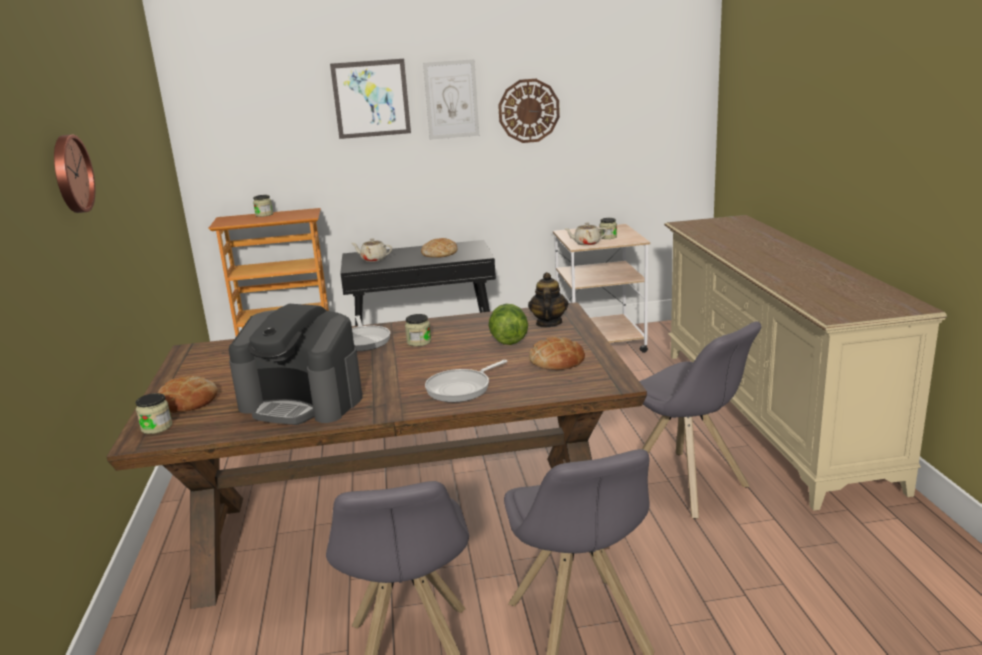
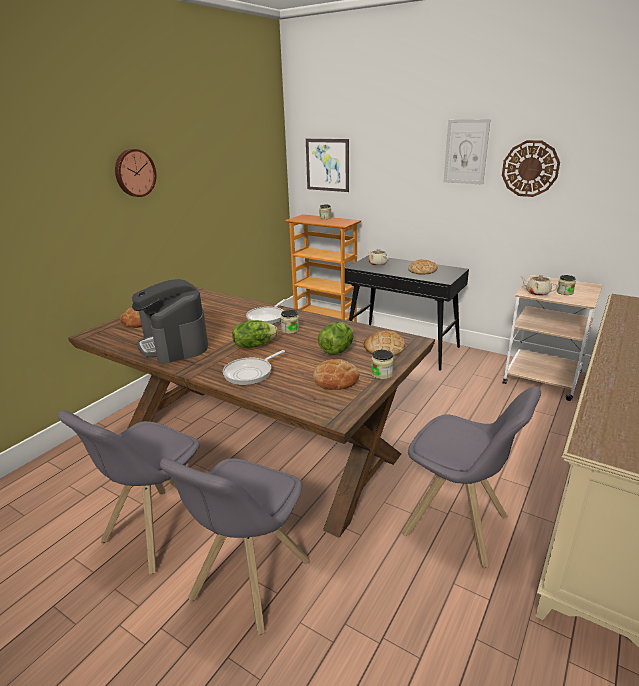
camera: 40 degrees right, 5 degrees up
jar [135,393,172,434] -> jar moved to [371,350,394,380]
picture [330,59,411,139] -> picture moved to [306,139,349,192]
frying pan [425,360,507,402] -> frying pan turned 45 degrees counterclockwise [223,350,285,385]
teapot [528,272,569,327] -> bread [364,330,405,356]
grey chair [639,321,761,519] -> grey chair turned 60 degrees counterclockwise [402,386,541,568]
none -> lettuce [232,320,278,348]

